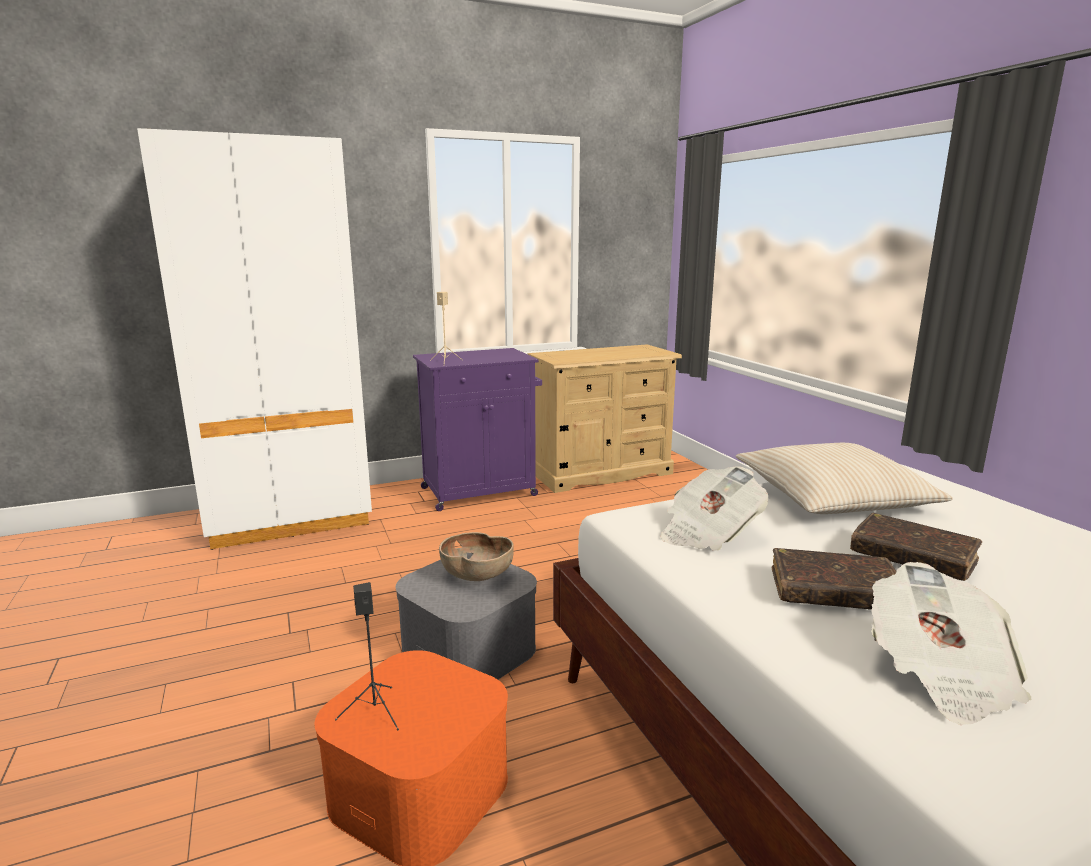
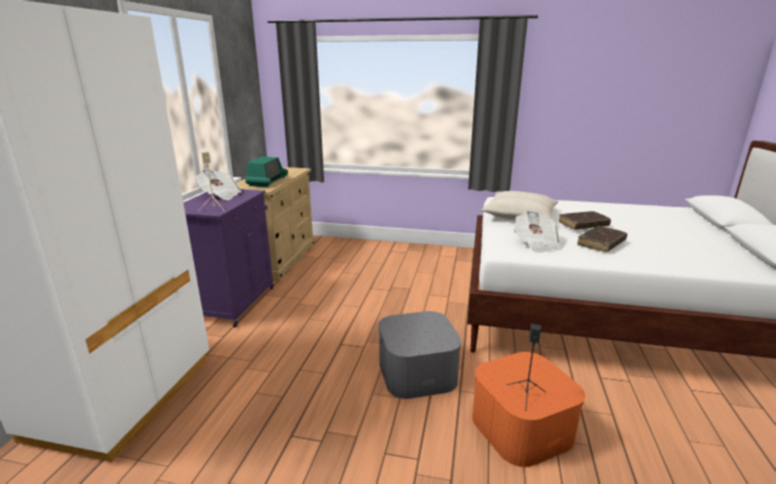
camera: 55 degrees left, 5 degrees up
brown bowl [439,532,514,581] -> none
newspaper [871,562,1032,725] -> newspaper moved to [195,169,242,200]
none -> radio [245,157,288,187]

